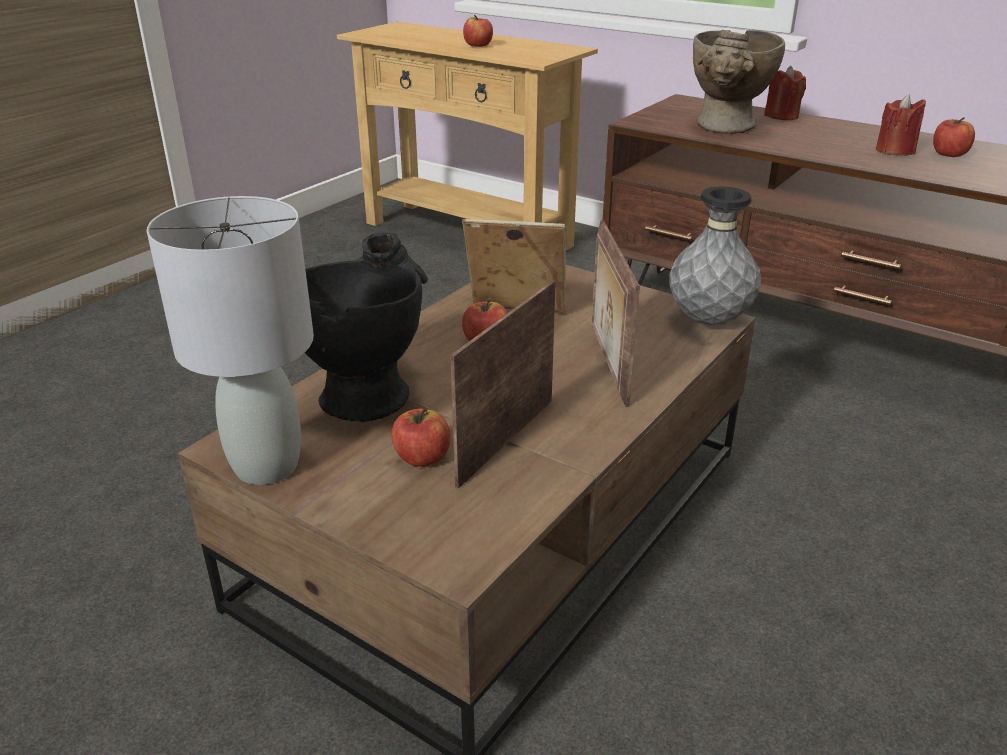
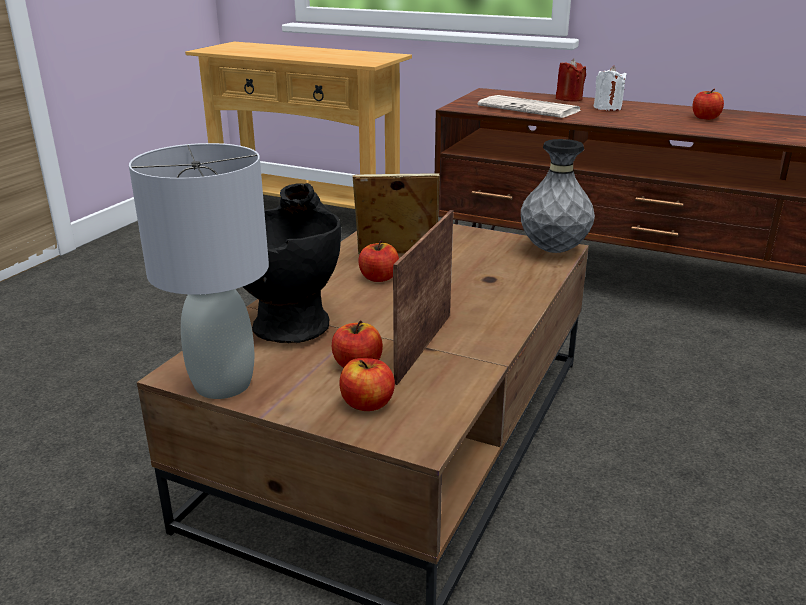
camera: 10 degrees left, 5 degrees down
apple [463,15,493,47] -> apple moved to [339,358,395,411]
picture frame [592,220,640,407] -> none
beige vase [693,29,785,134] -> newspaper [478,95,582,118]
red candle [876,94,926,156] -> none
none -> white candle [593,66,627,111]

